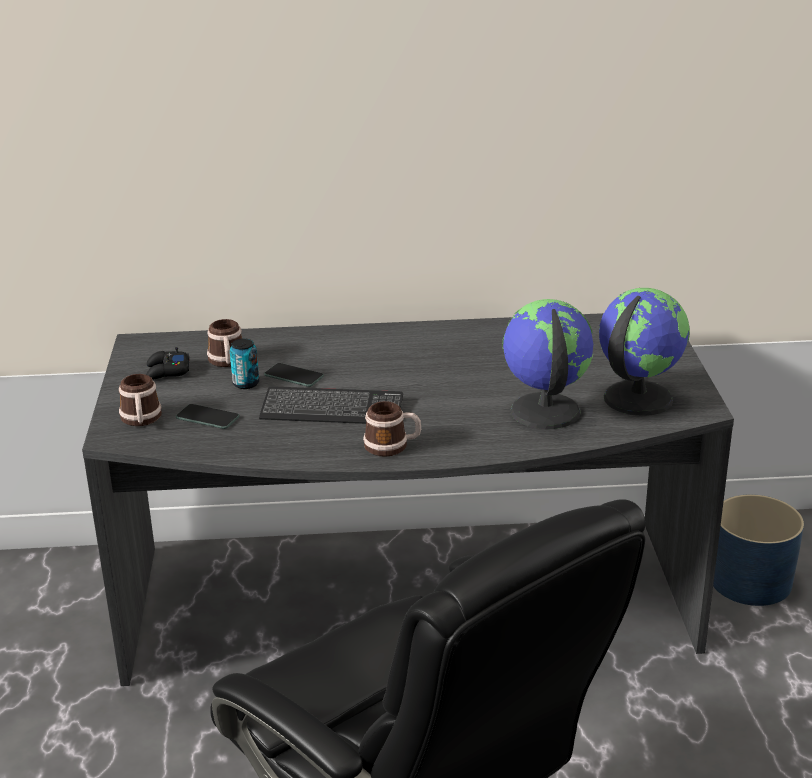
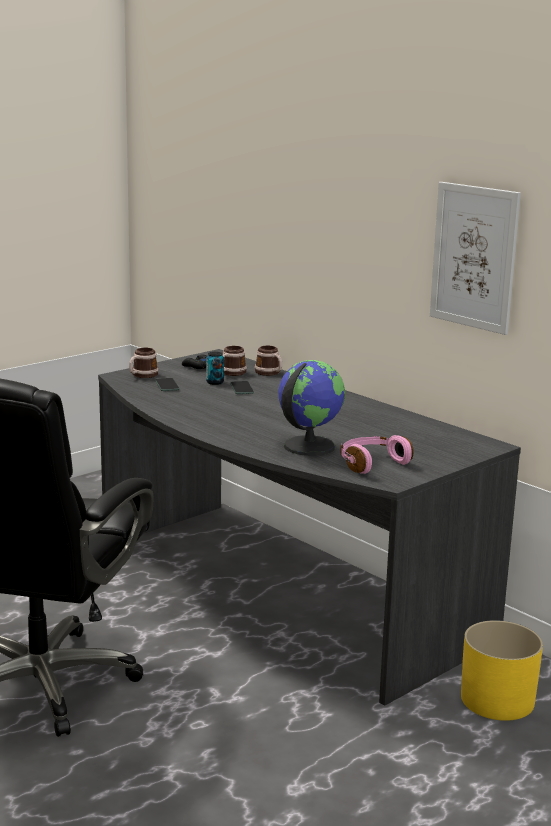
camera: 50 degrees right, 10 degrees down
keyboard [259,386,403,424] -> none
mug [363,401,421,457] -> mug moved to [255,346,282,376]
globe [599,288,690,416] -> pink headphones [340,435,414,474]
blue planter [713,495,804,606] -> yellow planter [461,620,543,721]
none -> picture [430,182,521,335]

